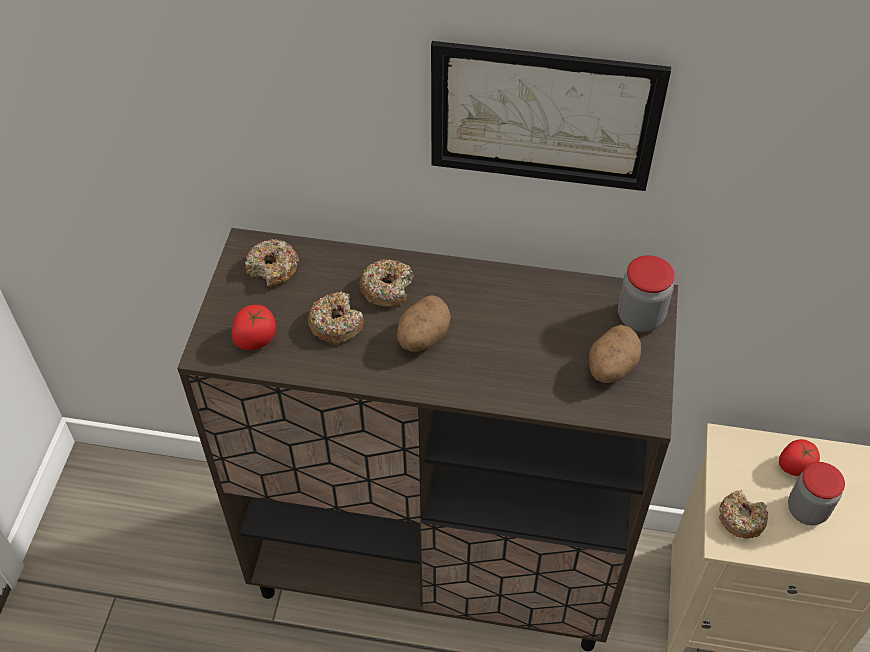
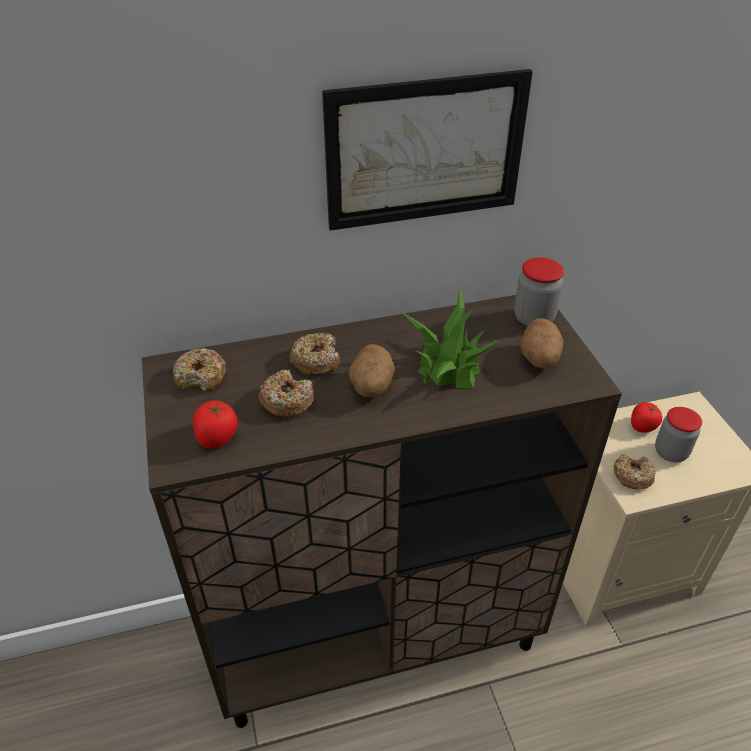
camera: 25 degrees left, 10 degrees down
none -> potted plant [401,287,500,388]

